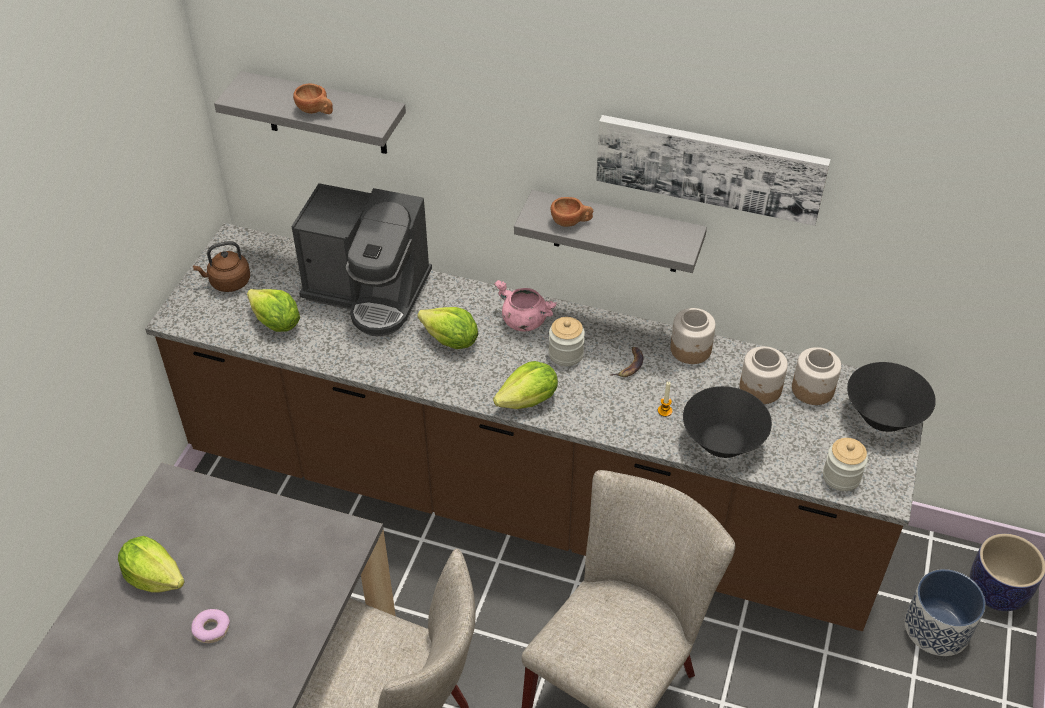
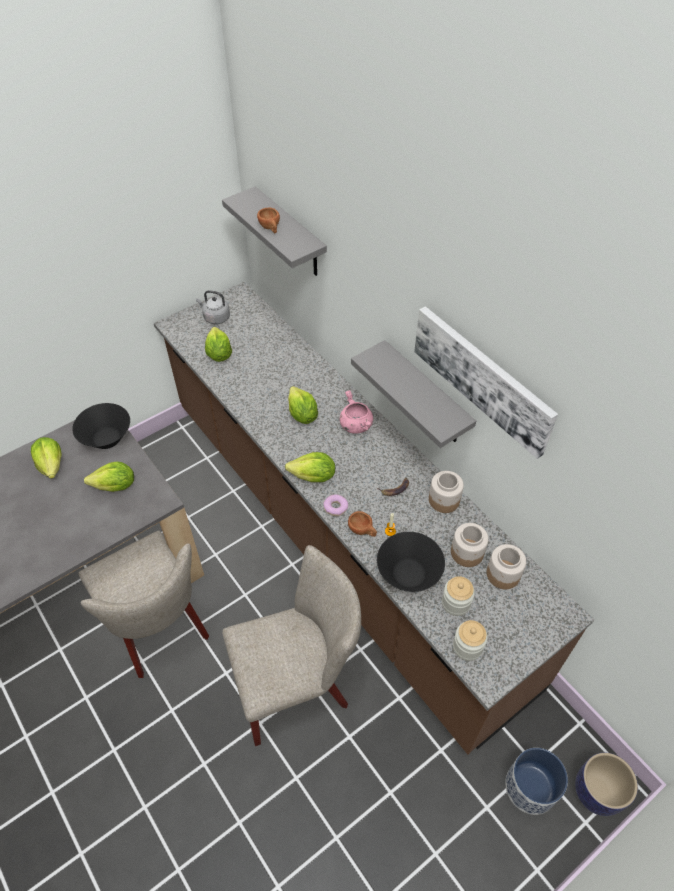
camera: 35 degrees right, 5 degrees up
donut [191,609,230,643] -> donut moved to [323,494,348,516]
brown kettle [193,241,250,292] -> grey kettle [196,290,230,324]
coffee machine [292,183,432,336] -> none
jar [549,317,585,366] -> jar moved to [442,576,475,616]
brown cup [550,197,594,227] -> brown cup moved to [348,511,377,537]
black bowl [847,362,936,432] -> black bowl moved to [72,403,130,449]
none -> lettuce [84,462,134,492]

